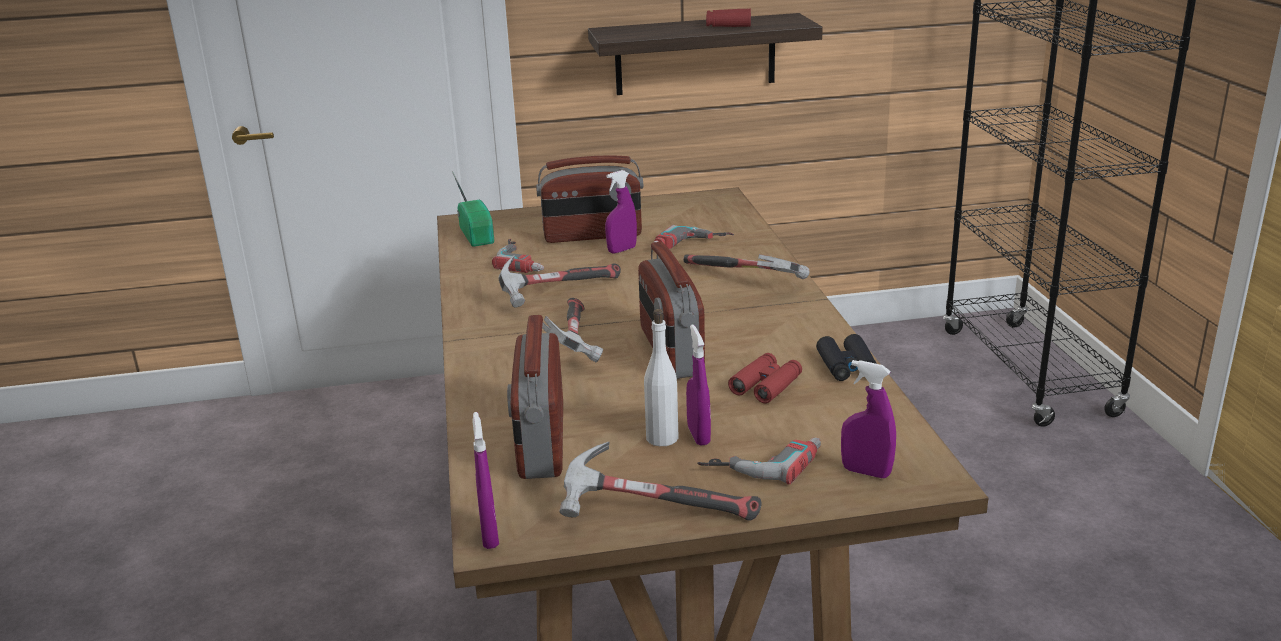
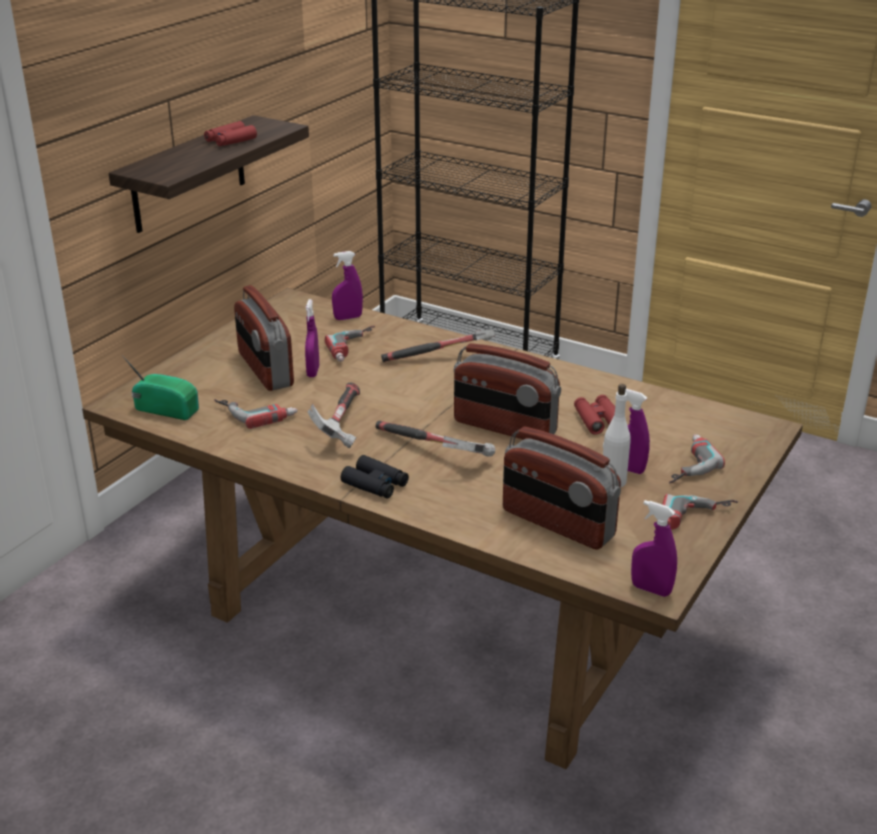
camera: 50 degrees left, 5 degrees up
radio [536,155,643,243] -> radio turned 120 degrees clockwise [234,285,294,391]
hammer [559,442,761,521] -> power drill [662,494,738,530]
black binoculars [816,334,877,381] -> black binoculars moved to [341,455,409,498]
purple spray bottle [841,360,896,478] -> purple spray bottle moved to [332,251,363,320]

